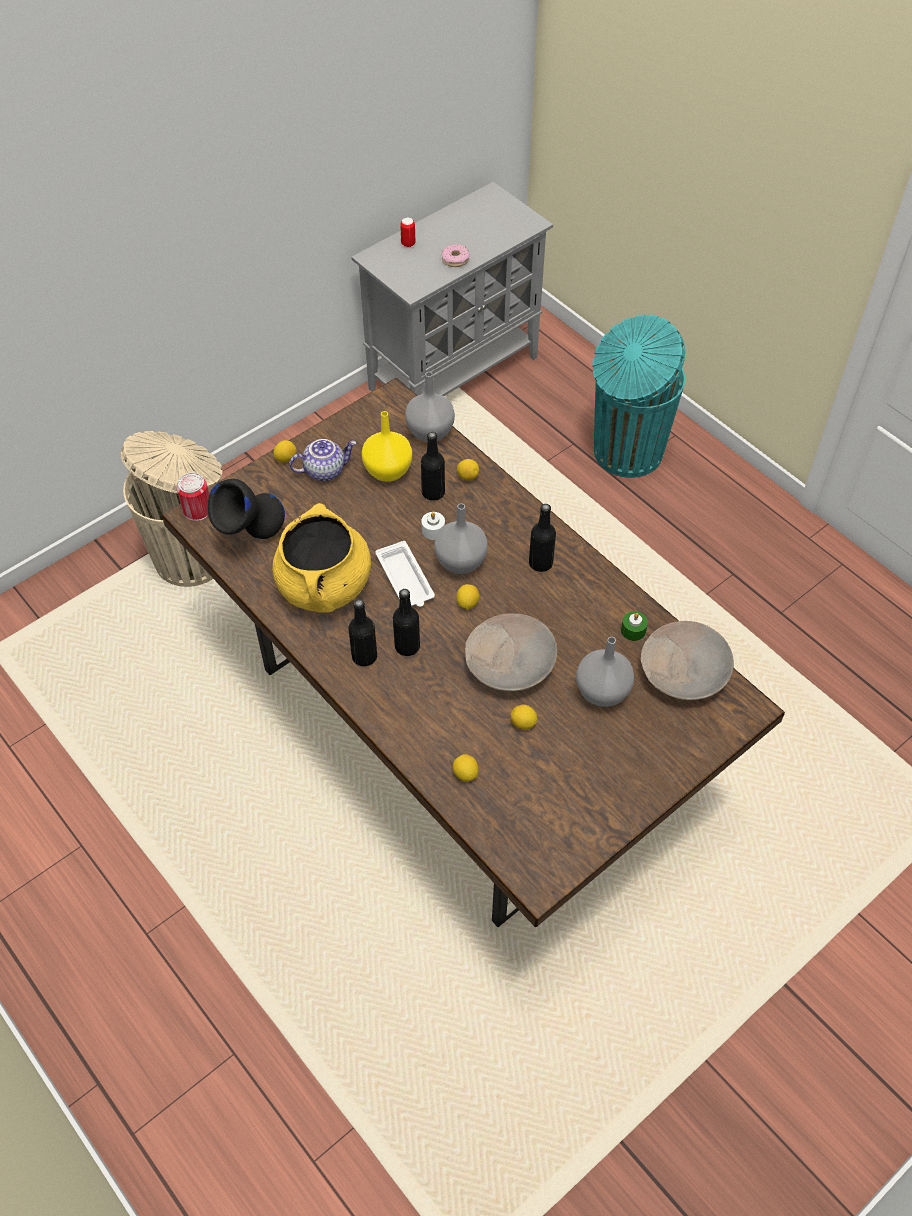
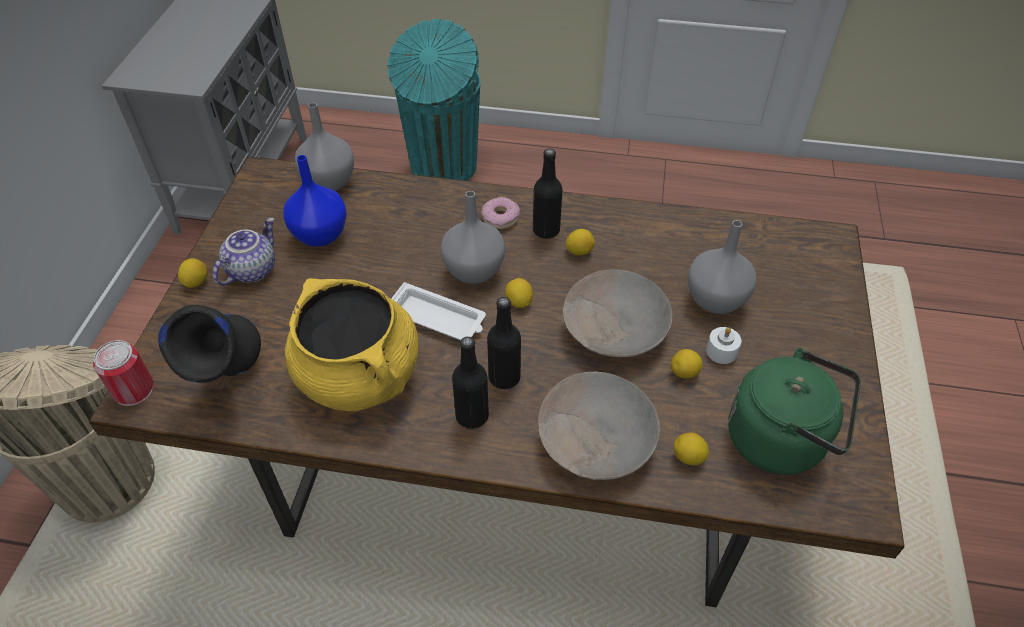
camera: 40 degrees left, 5 degrees down
yellow vase [362,411,412,482] -> blue vase [283,155,347,247]
can [400,218,416,247] -> none
black bottle [421,432,445,501] -> none
white candle [421,512,445,540] -> white candle moved to [706,327,741,364]
donut [441,244,470,267] -> donut moved to [482,197,520,229]
lemon [457,459,479,481] -> lemon moved to [566,229,595,256]
green candle [621,611,648,641] -> none
beige bowl [641,621,734,701] -> beige bowl moved to [538,372,660,480]
none -> green kettle [728,348,861,475]

